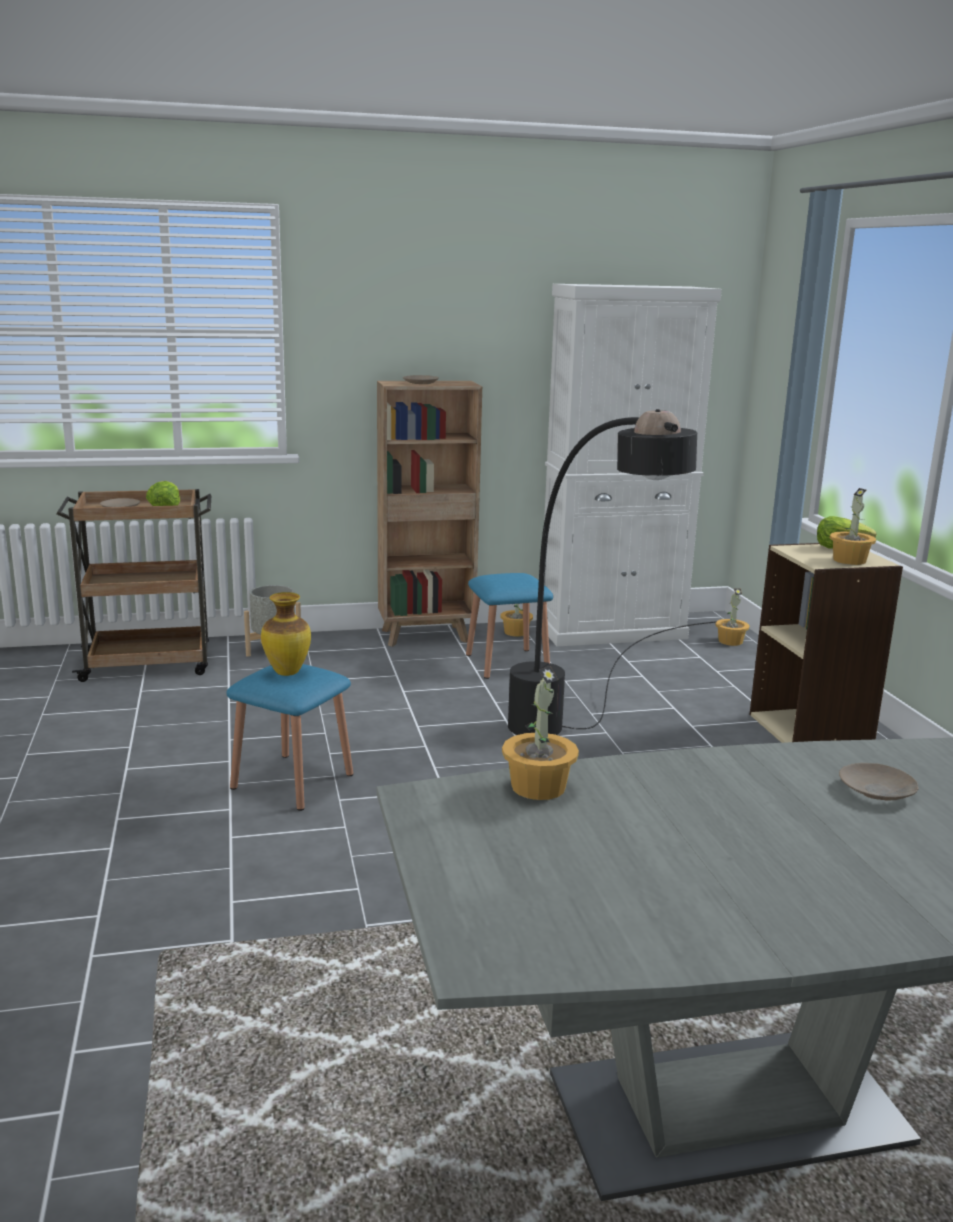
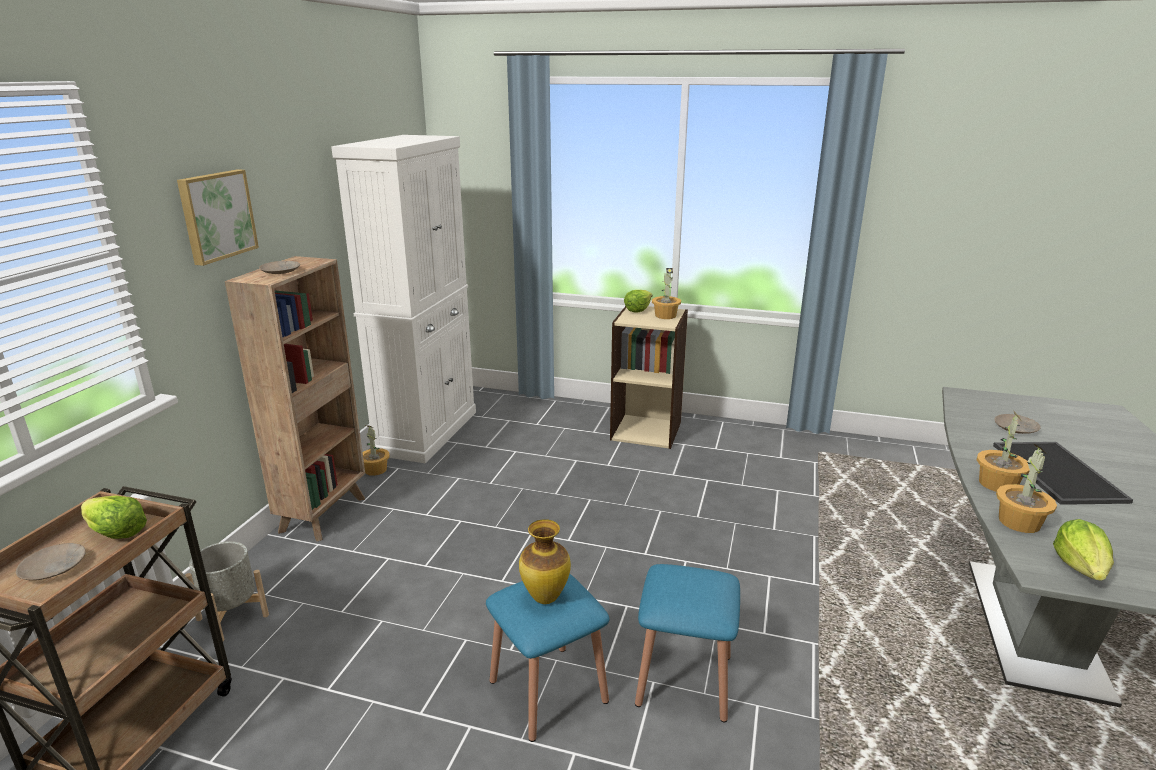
camera: 60 degrees left, 5 degrees up
blue stool [466,573,553,679] -> blue stool moved to [635,564,740,723]
black floor lamp [508,409,717,735] -> none
potted plant [715,588,750,646] -> potted plant moved to [977,412,1030,492]
none -> picture [177,169,259,266]
none -> tray [993,442,1133,505]
none -> lettuce [1053,519,1114,581]

